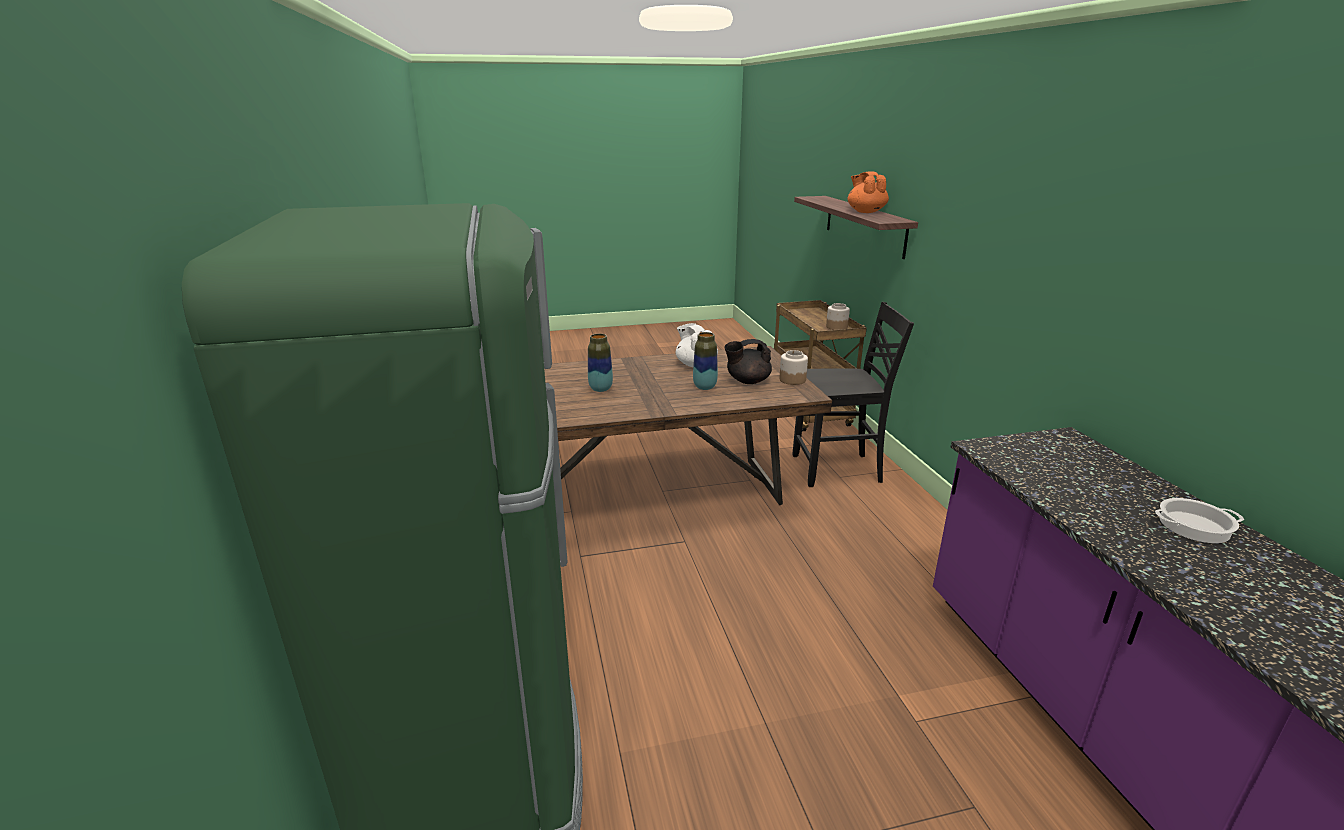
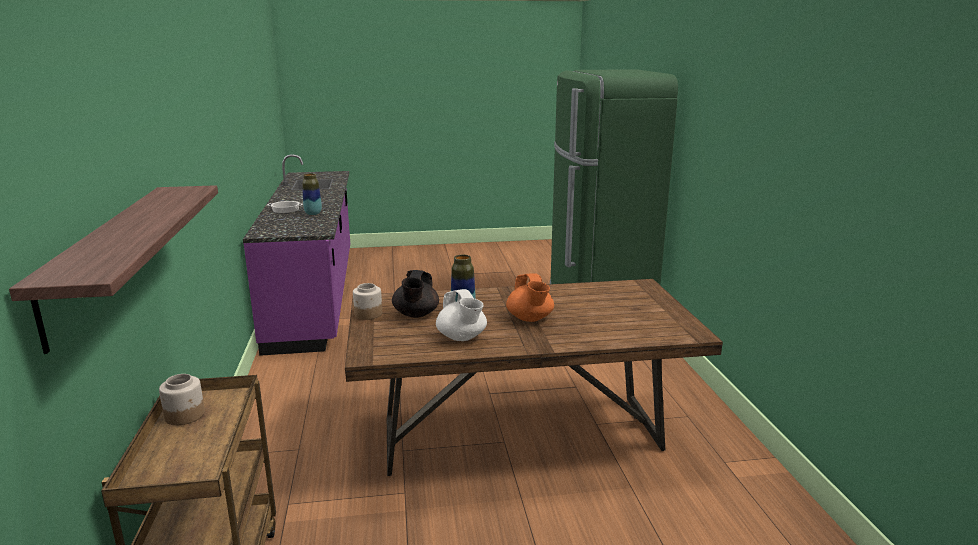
camera: 175 degrees left, 5 degrees down
vase [588,334,613,392] -> vase moved to [302,173,322,215]
black teapot [724,339,772,384] -> black teapot turned 105 degrees clockwise [392,270,439,318]
black chair [793,302,914,487] -> none
orange teapot [847,171,889,213] -> orange teapot moved to [506,273,554,322]

